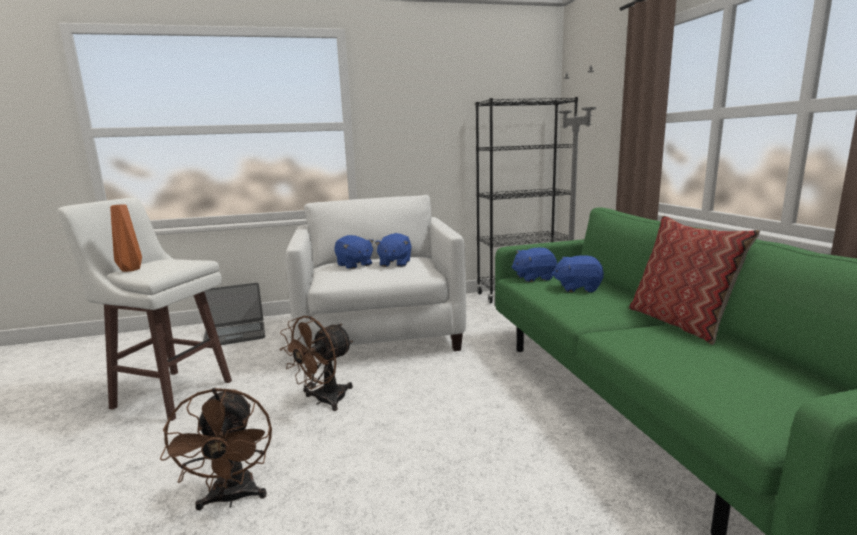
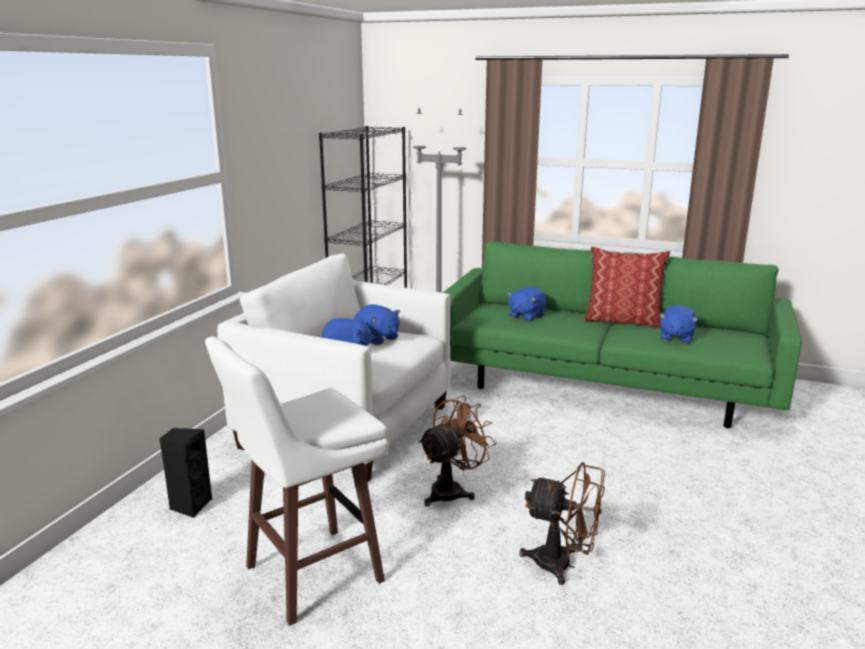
camera: 55 degrees left, 5 degrees up
orange vase [110,204,142,272] -> none
laptop [203,283,265,345] -> black speaker [159,428,212,518]
brown fan [279,316,353,411] -> brown fan turned 120 degrees counterclockwise [419,395,496,506]
blue plush toy [512,248,557,282] -> blue plush toy moved to [659,305,698,344]

